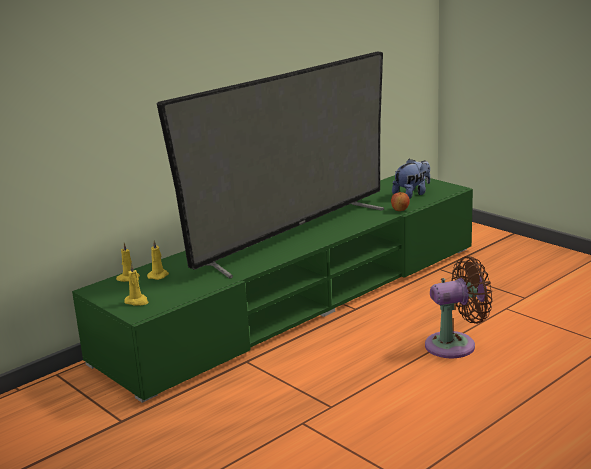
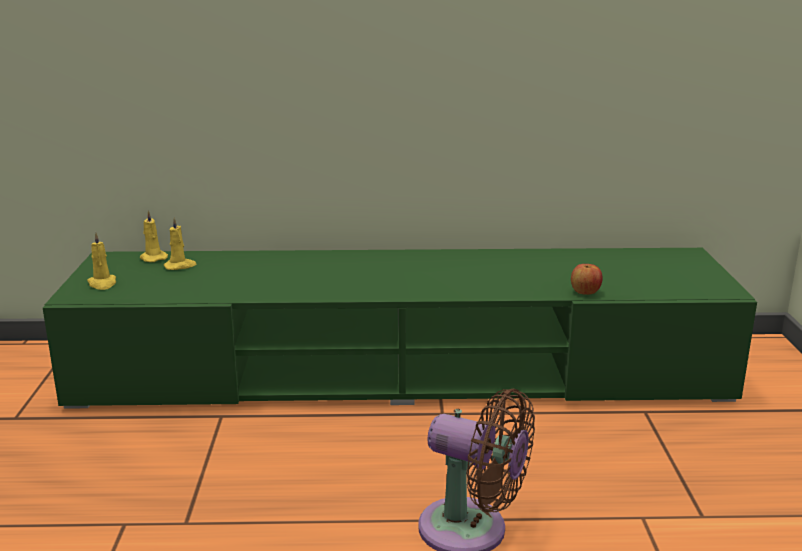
camera: 40 degrees right, 0 degrees up
television [157,52,384,279] -> none
plush toy [392,159,430,199] -> none

